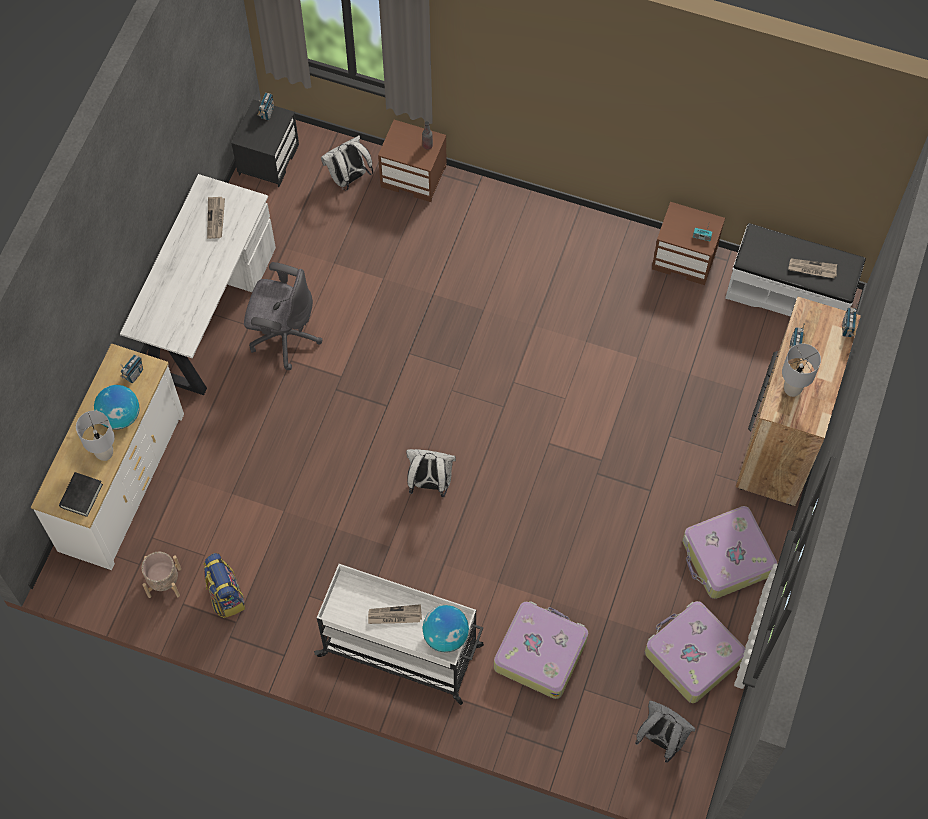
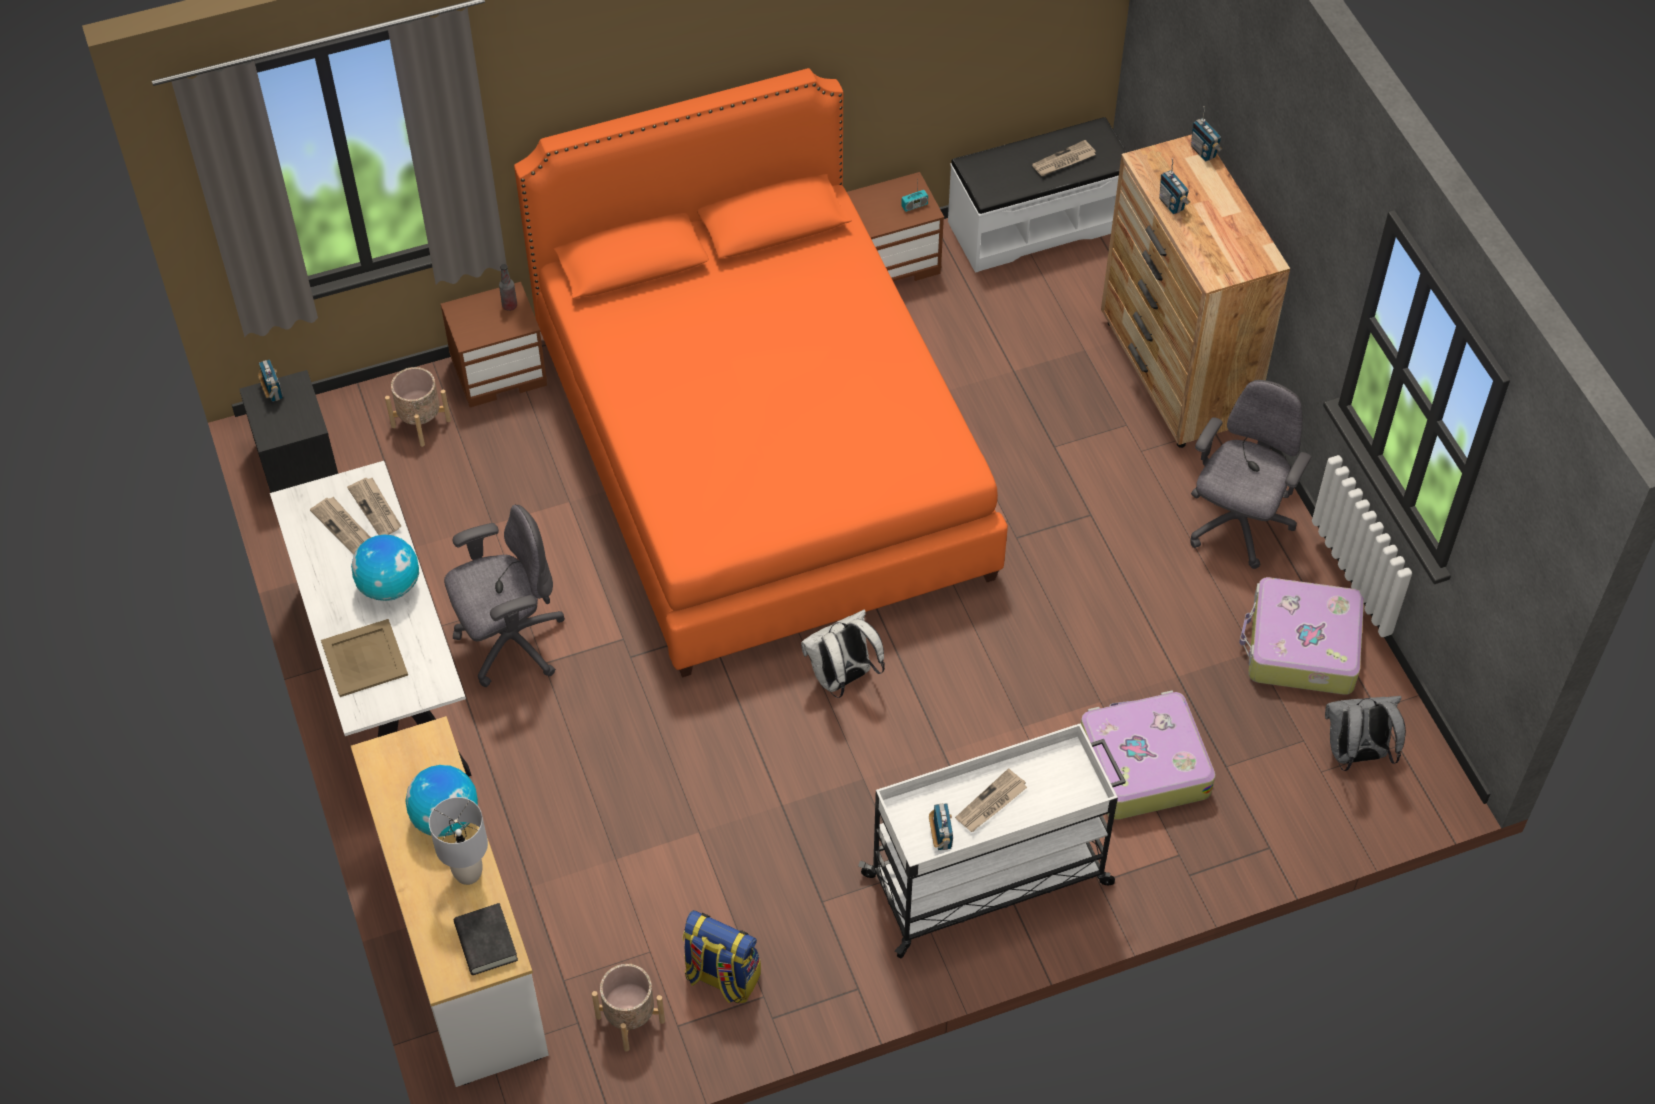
camera: 40 degrees left, 10 degrees down
radio [120,354,143,383] -> radio moved to [929,803,953,850]
white backpack [321,135,373,191] -> beige planter [385,367,451,447]
globe [422,605,469,653] -> globe moved to [351,534,419,601]
suitcase [682,506,778,599] -> grey office chair [1190,380,1311,569]
grey table lamp [782,344,821,397] -> none
none -> beige tray [321,619,408,697]
none -> newspaper [347,478,401,535]
none -> orange bed [514,68,1008,677]

